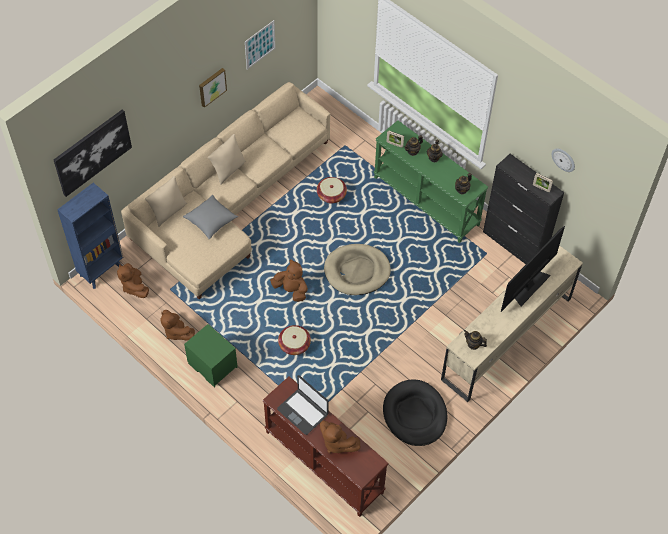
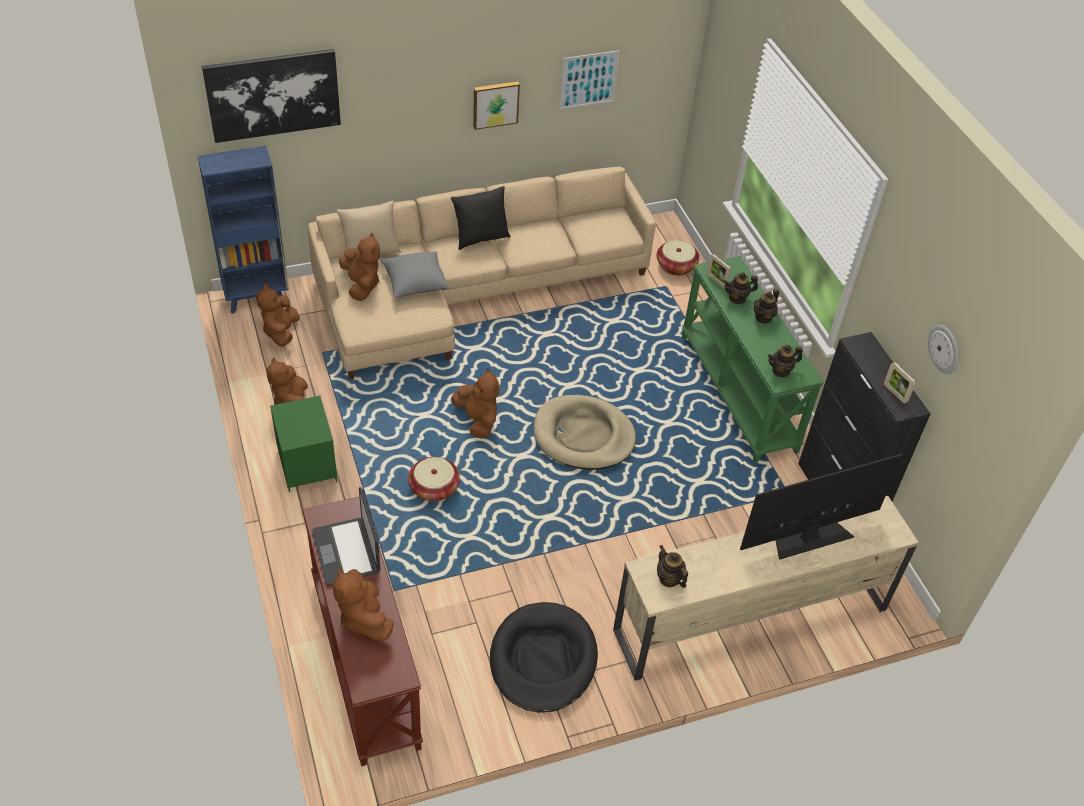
camera: 25 degrees right, 10 degrees down
beige pillow [208,134,246,185] -> black pillow [451,186,510,250]
basket [317,177,347,204] -> basket moved to [657,240,699,276]
none -> brown plush toy [339,232,380,301]

